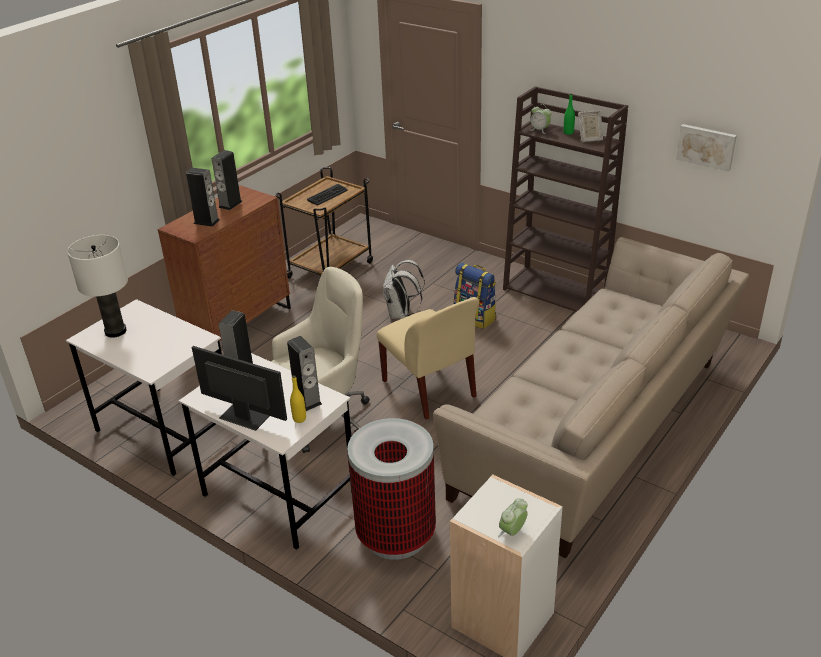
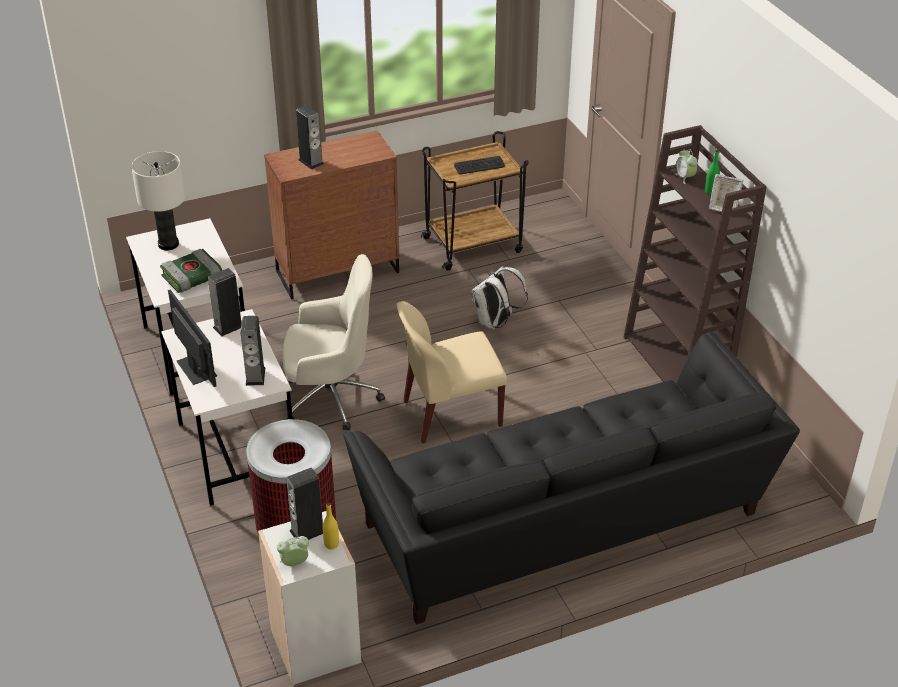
camera: 30 degrees right, 5 degrees up
speaker [212,150,243,210] -> speaker moved to [286,467,323,540]
yellow bottle [290,375,306,423] -> yellow bottle moved to [323,502,339,549]
beige chair [377,297,479,420] -> beige chair turned 75 degrees clockwise [397,301,507,443]
beige sofa [433,237,749,558] -> black sofa [343,331,800,625]
backpack [454,263,496,329] -> none
picture [676,124,737,172] -> none
none -> book [160,249,222,293]

